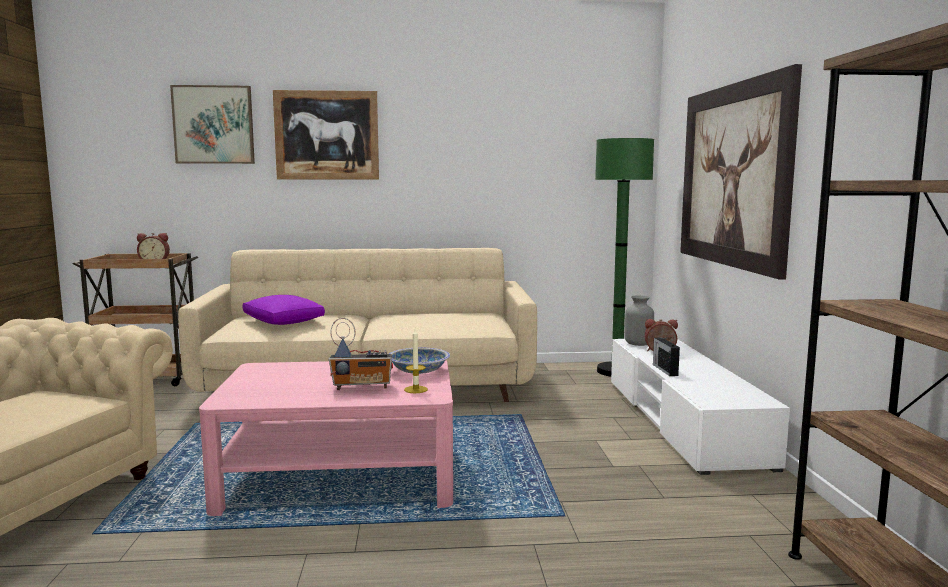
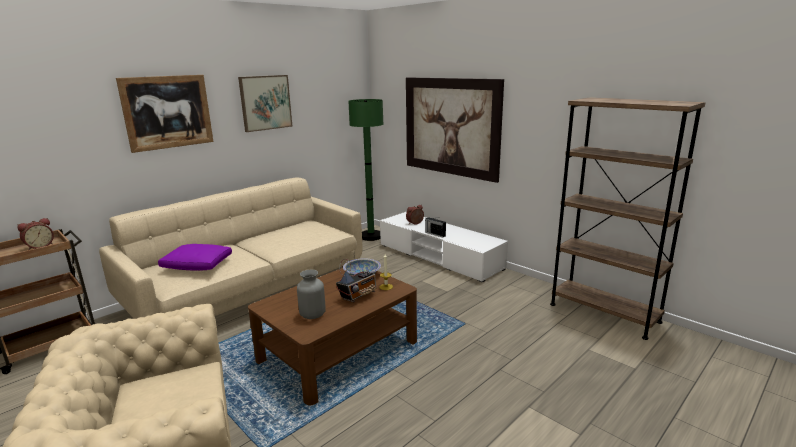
camera: 40 degrees left, 10 degrees up
picture [170,85,255,164] -> picture moved to [238,75,292,132]
pink coffee table [199,360,453,516] -> brown coffee table [248,268,417,405]
grey vase [625,295,654,346] -> grey vase moved to [297,269,326,319]

